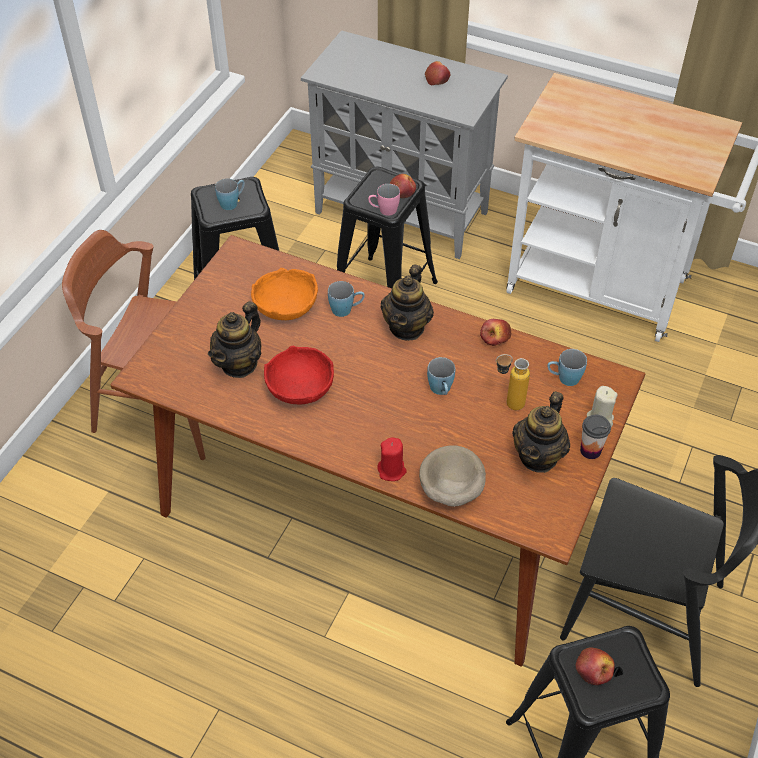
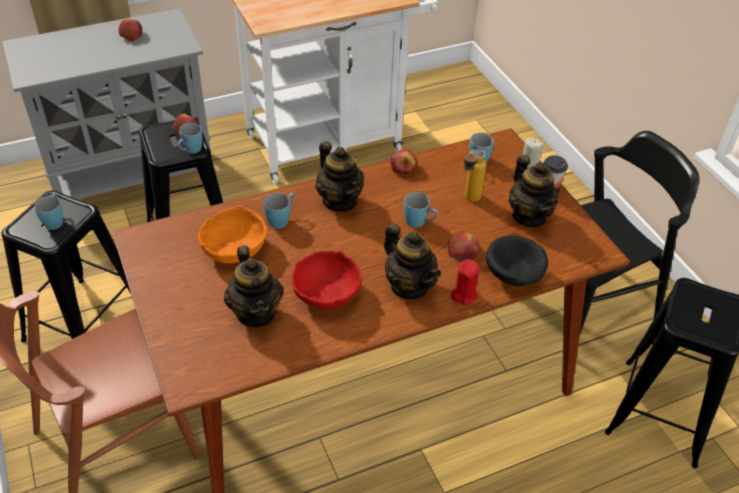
camera: 50 degrees left, 5 degrees down
pink mug [368,184,400,216] -> blue mug [178,123,203,154]
beige bowl [419,445,486,507] -> black bowl [486,235,548,286]
apple [576,647,615,685] -> apple moved to [448,232,481,261]
none -> teapot [384,223,441,299]

